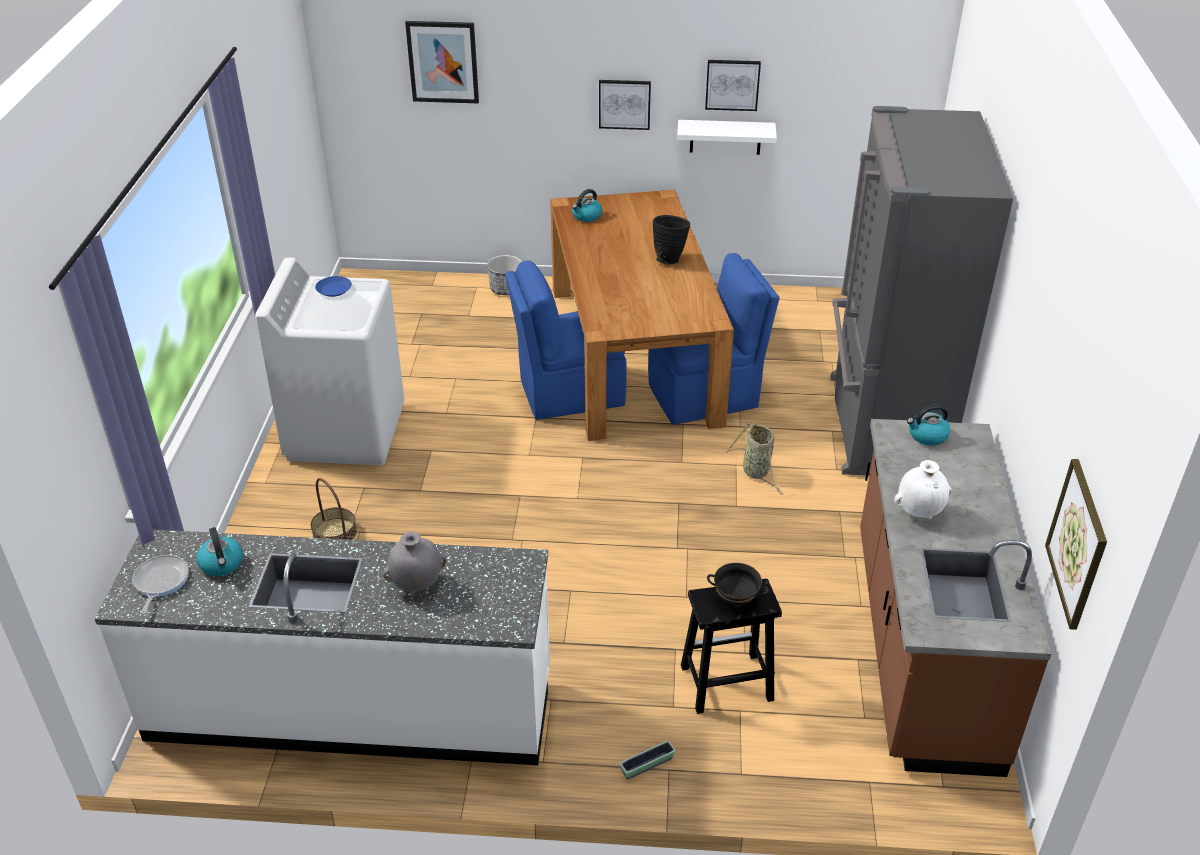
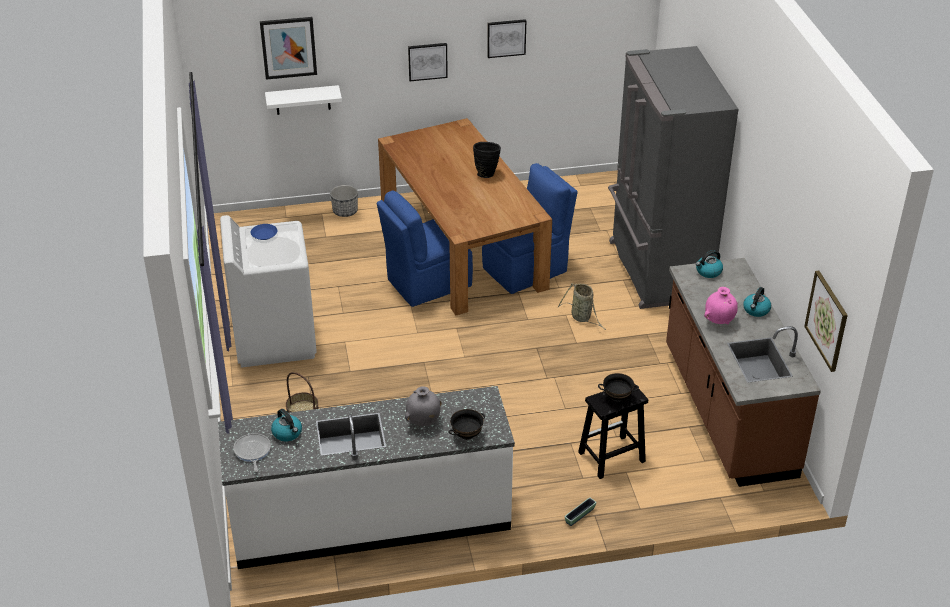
camera: 15 degrees left, 0 degrees up
kettle [572,189,602,222] -> kettle moved to [743,287,771,317]
white shelf [677,120,777,155] -> white shelf moved to [265,85,342,115]
white vase [894,460,952,519] -> pink vase [704,287,738,324]
none -> black bowl [449,409,485,440]

